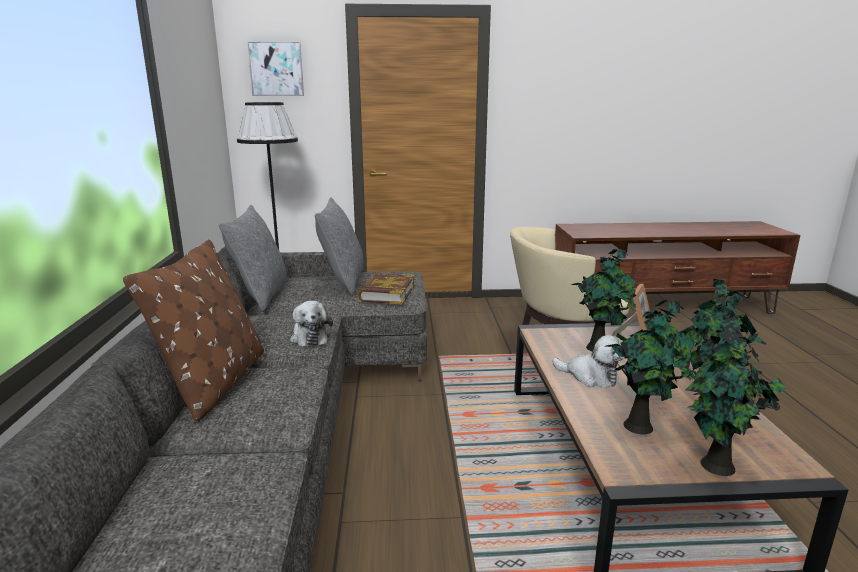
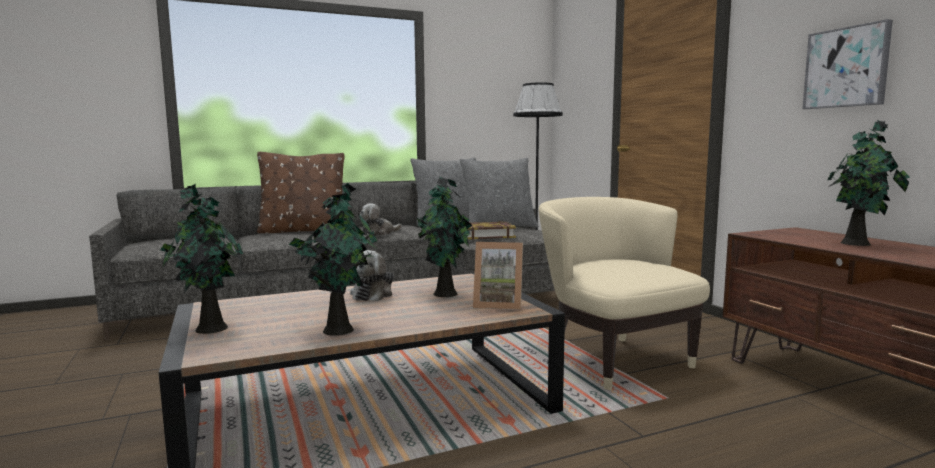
camera: 70 degrees right, 10 degrees down
picture [247,41,304,96] -> picture moved to [802,19,893,109]
potted plant [606,300,694,435] -> potted plant moved to [828,120,910,246]

